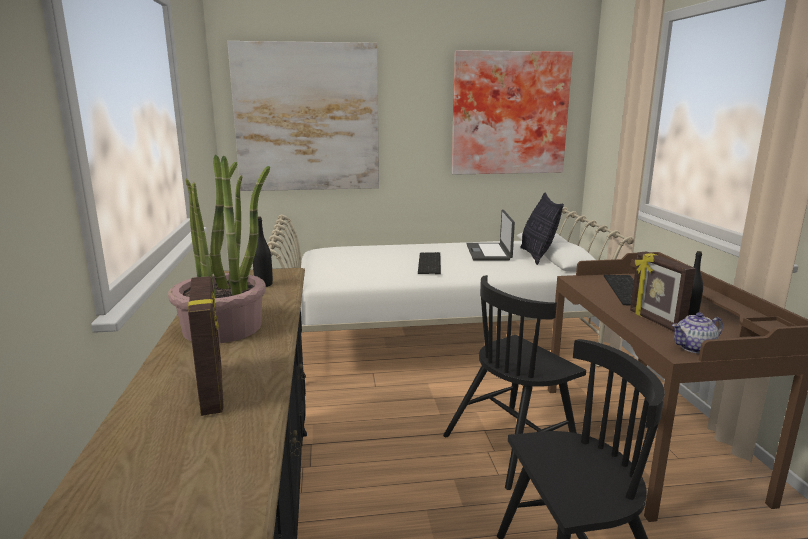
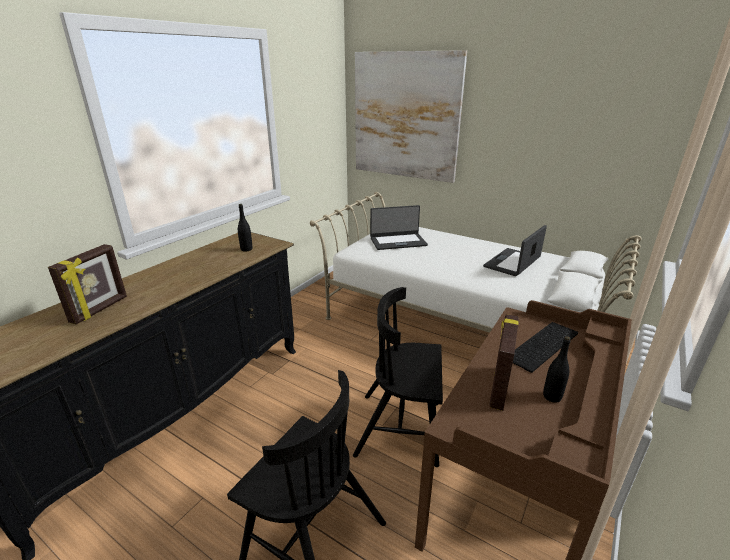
camera: 40 degrees right, 10 degrees up
potted plant [168,155,270,343] -> none
keyboard [418,252,441,274] -> none
picture [452,50,573,175] -> none
pillow [520,192,564,265] -> none
teapot [672,313,723,354] -> none
none -> laptop [370,205,428,250]

